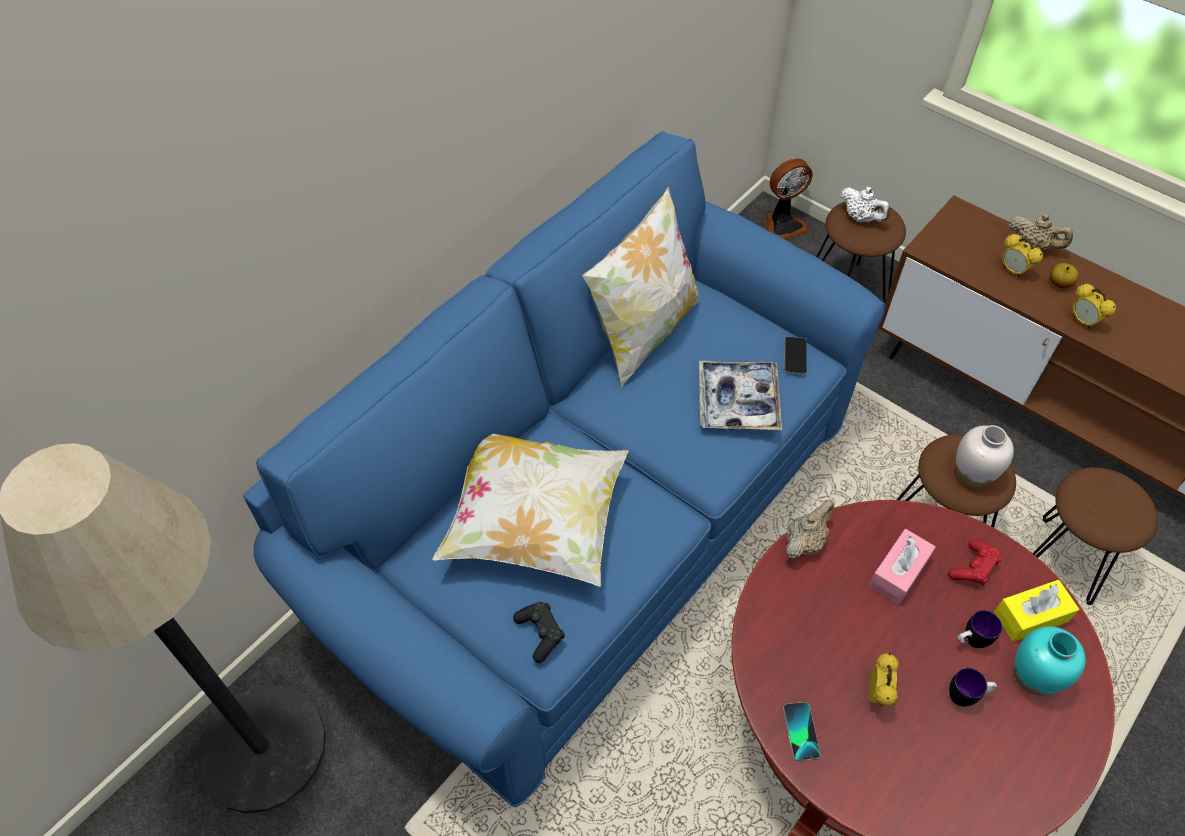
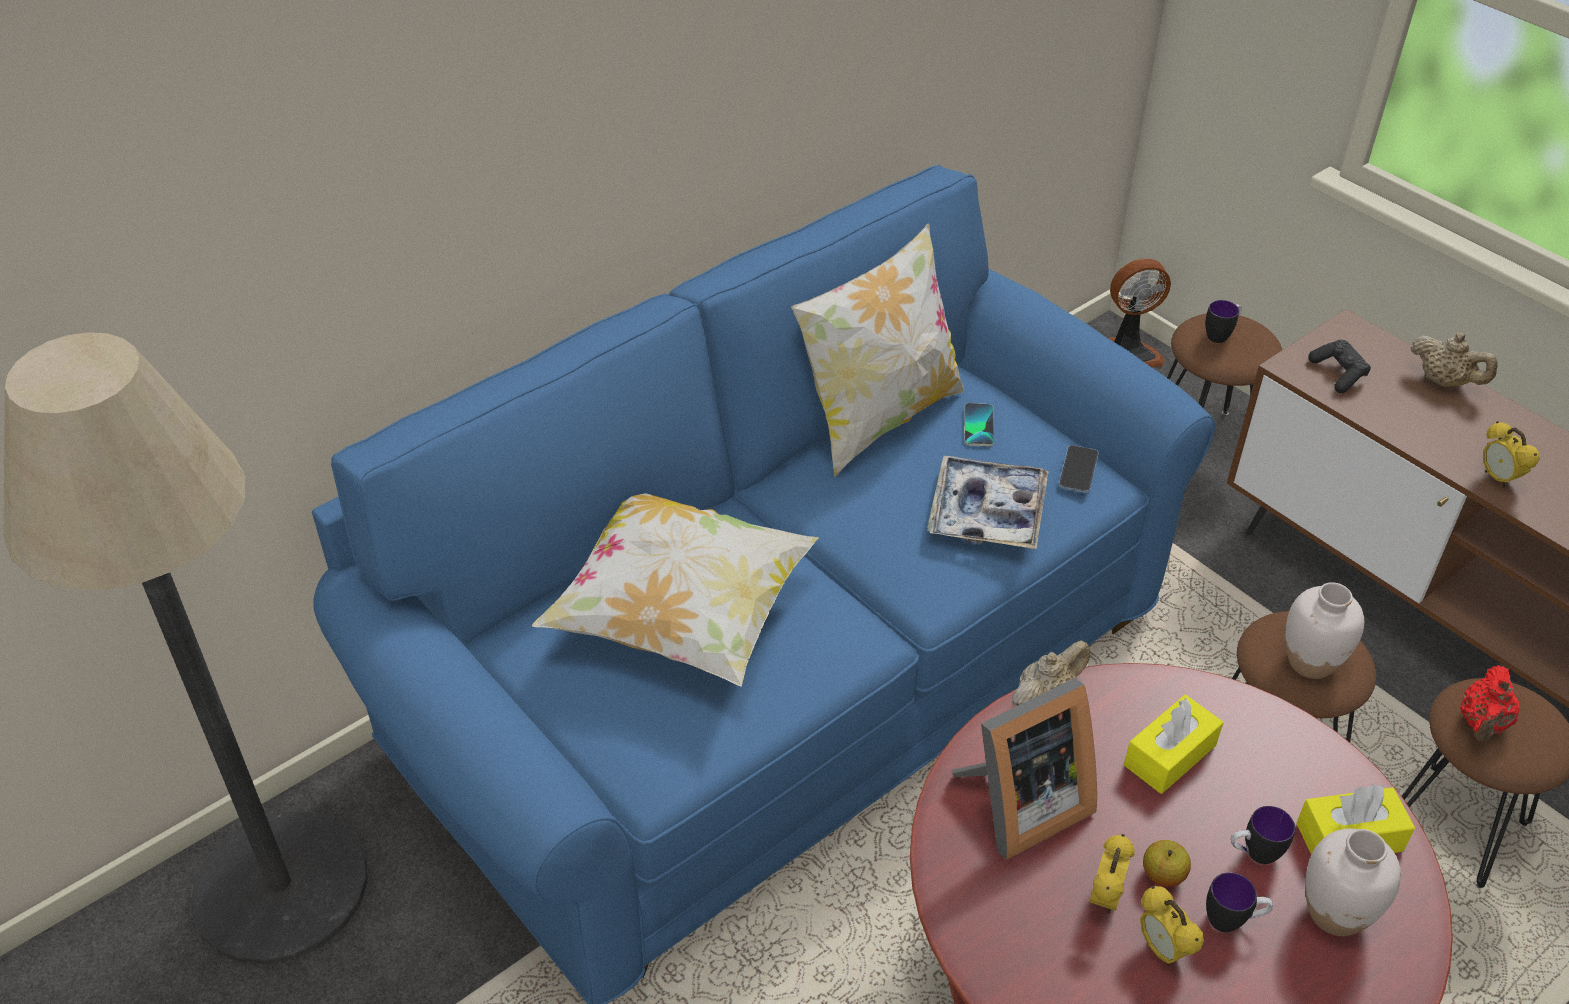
camera: 10 degrees right, 10 degrees down
black game controller [513,602,565,663] -> black game controller moved to [1308,340,1371,393]
phone [783,702,821,761] -> phone moved to [964,403,994,447]
white teapot [840,187,890,222] -> mug [1206,300,1242,343]
pink tissue box [869,529,936,604] -> yellow tissue box [1124,695,1223,794]
red game controller [948,539,1002,586] -> none
alarm clock [1002,234,1043,278] -> alarm clock moved to [1140,886,1204,966]
turquoise vase [1014,626,1086,696] -> white vase [1305,828,1401,936]
apple [1050,263,1078,289] -> apple moved to [1143,840,1191,887]
none -> picture frame [951,678,1097,860]
none -> red teapot [1460,665,1520,741]

